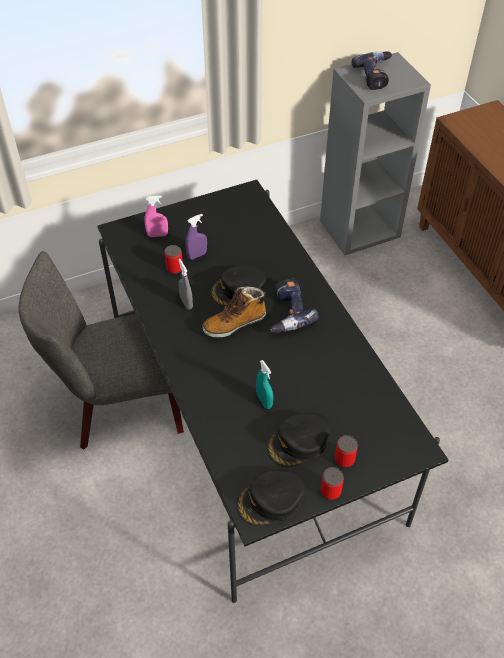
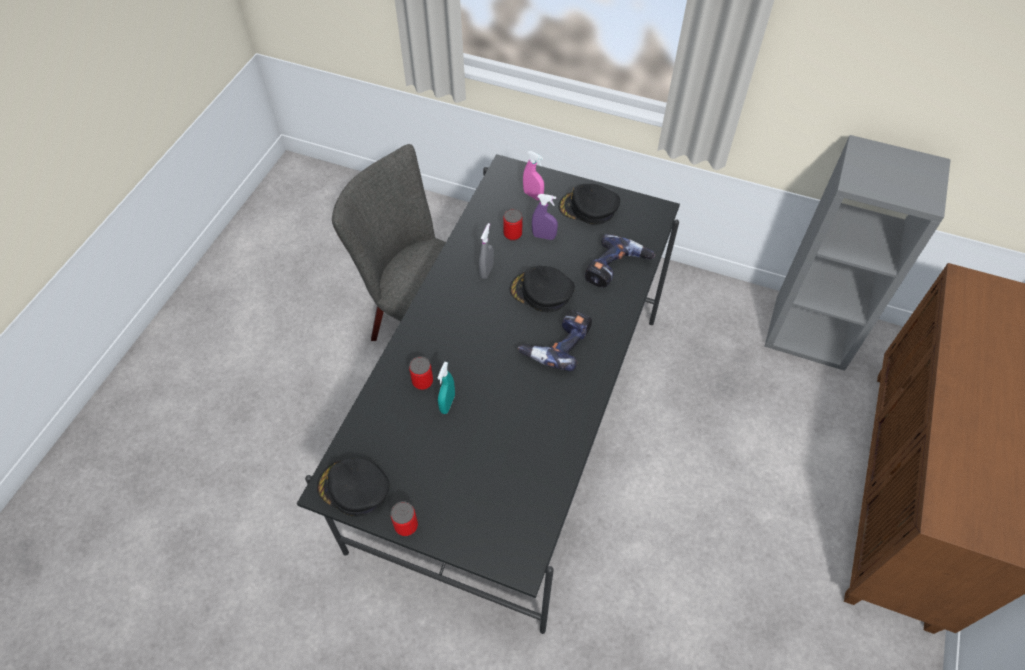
camera: 45 degrees right, 5 degrees up
boot [202,286,267,337] -> none
black cap [266,412,330,467] -> black cap moved to [558,184,620,225]
can [335,435,358,467] -> can moved to [409,356,433,390]
power drill [352,51,392,90] -> power drill moved to [585,234,655,288]

